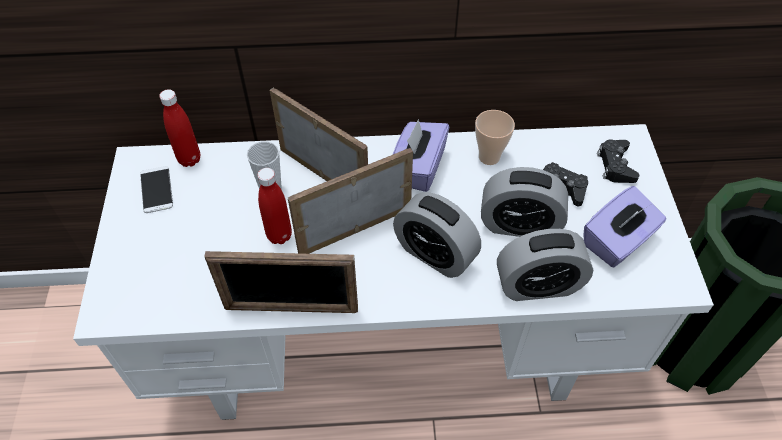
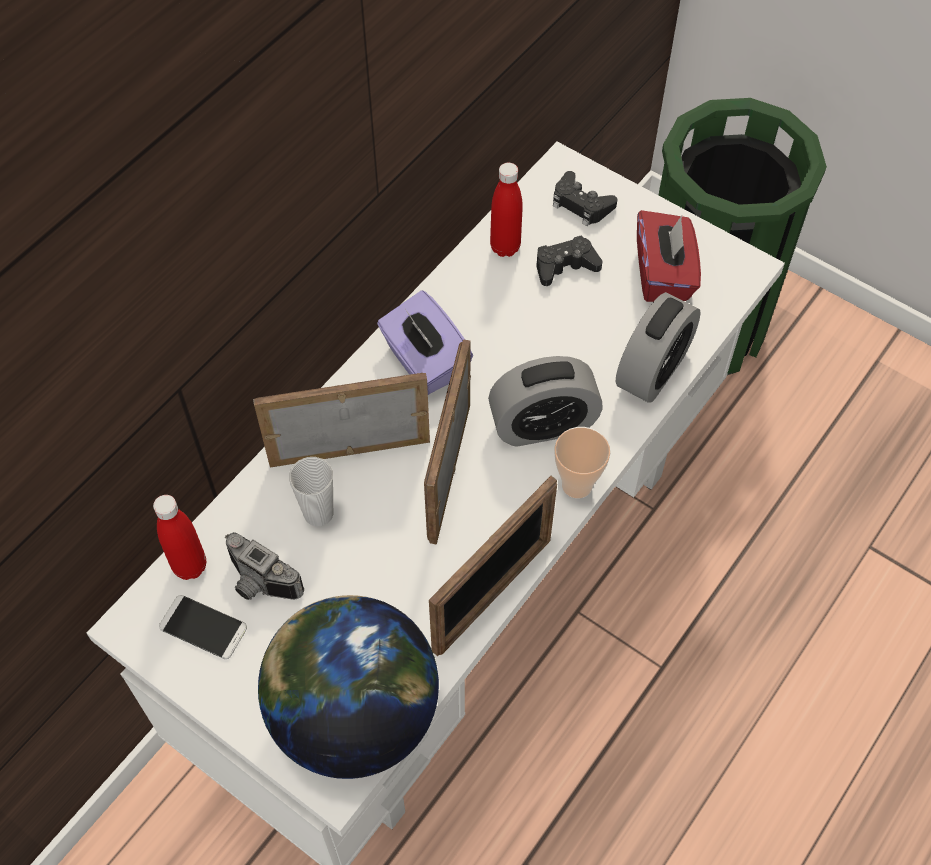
camera: 50 degrees left, 5 degrees up
red bottle [258,168,292,244] -> red bottle moved to [490,163,523,257]
cup [475,110,515,165] -> cup moved to [554,427,610,498]
alarm clock [481,167,568,237] -> none
purple tissue box [583,186,666,267] -> red tissue box [637,210,701,302]
none -> camera [225,532,304,600]
none -> globe [258,595,439,779]

